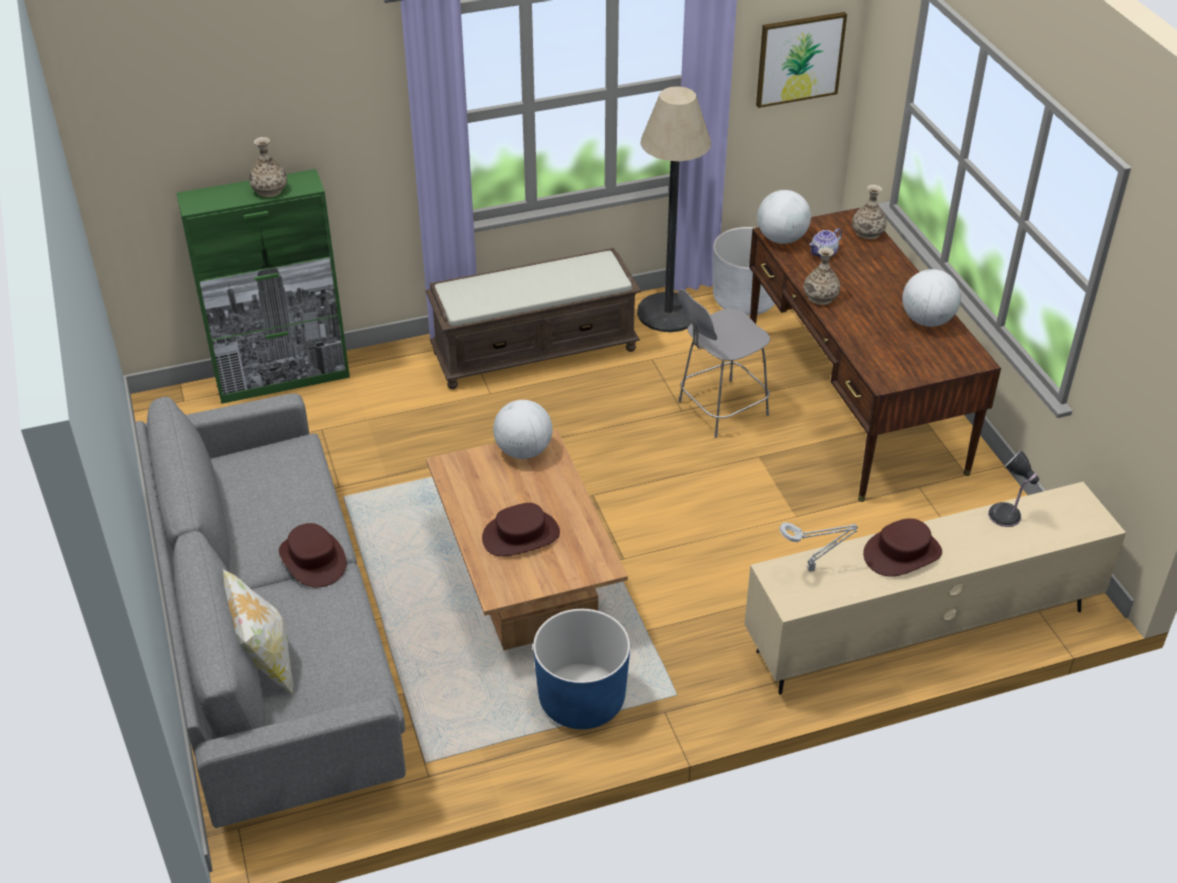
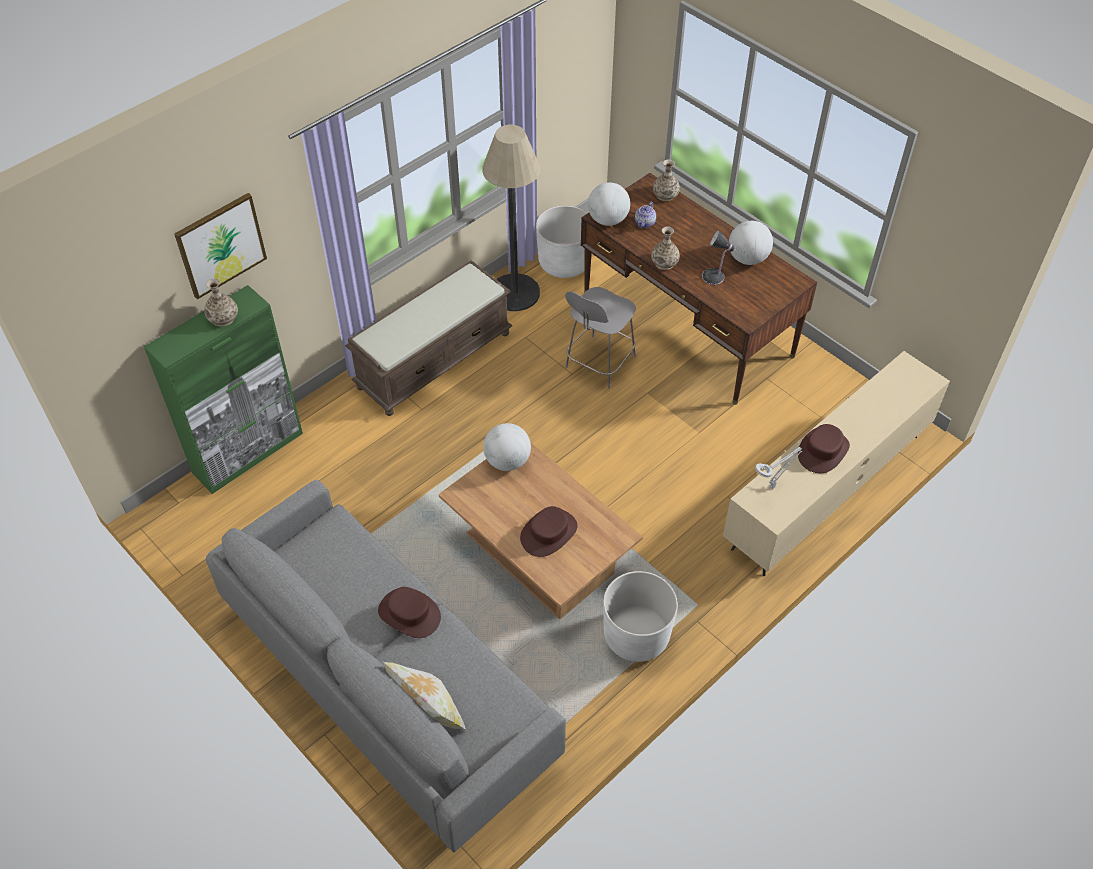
camera: 25 degrees left, 10 degrees up
blue planter [533,609,630,729] -> white planter [603,571,678,662]
picture [756,12,847,108] -> picture moved to [174,193,267,299]
table lamp [988,450,1039,527] -> table lamp moved to [702,231,735,285]

